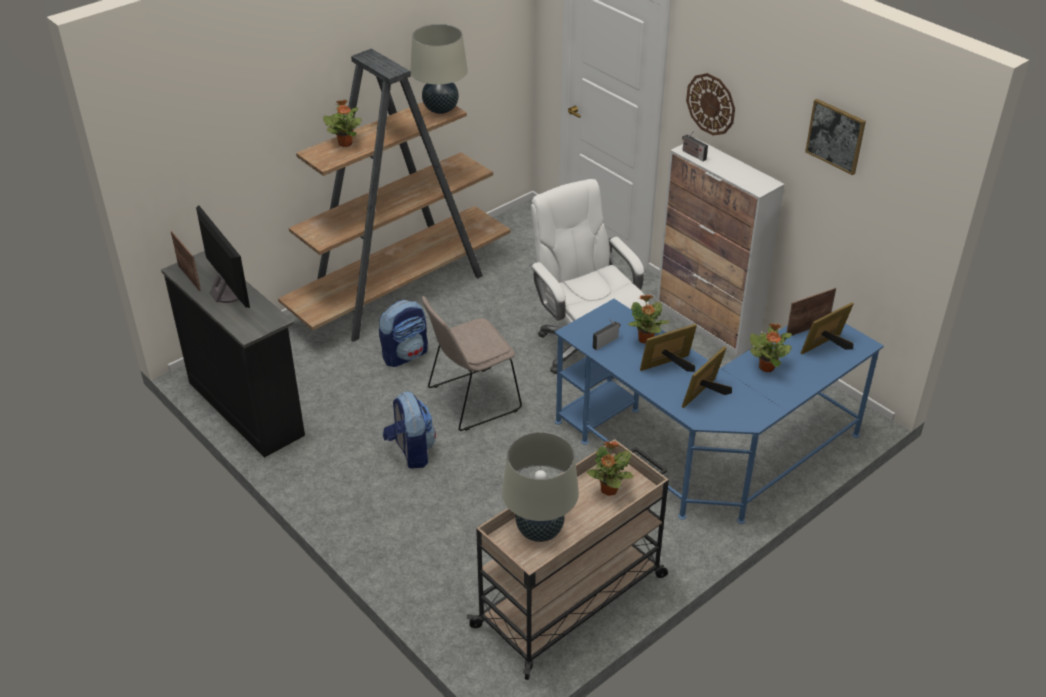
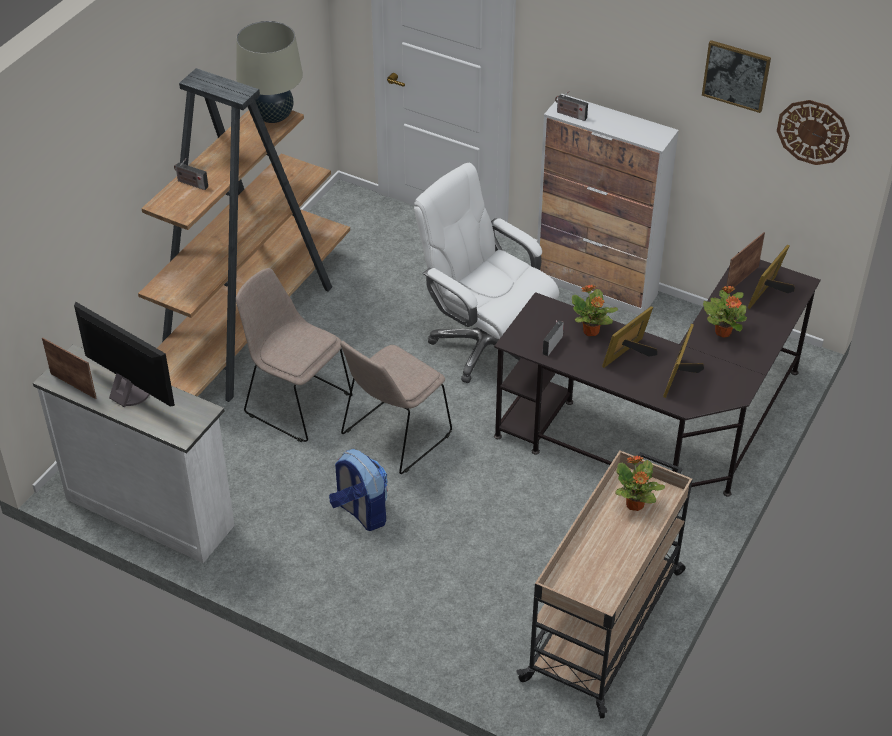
camera: 20 degrees left, 5 degrees up
black dresser [161,251,305,458] -> white dresser [33,344,235,563]
potted plant [323,100,361,147] -> radio [174,158,208,190]
backpack [379,300,428,367] -> beige chair [236,268,353,442]
beige table lamp [502,432,579,542] -> none
blue desk [555,299,884,524] -> black desk [494,252,821,497]
wall clock [686,73,735,136] -> wall clock moved to [777,100,850,165]

